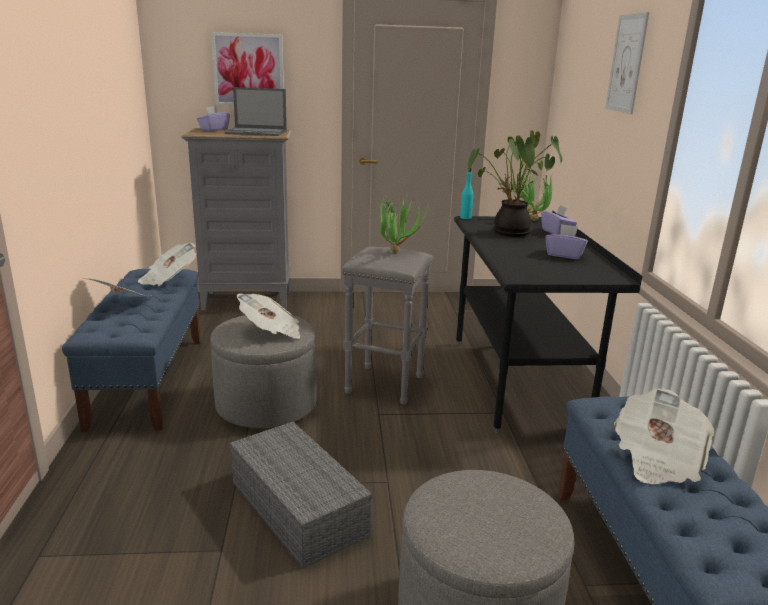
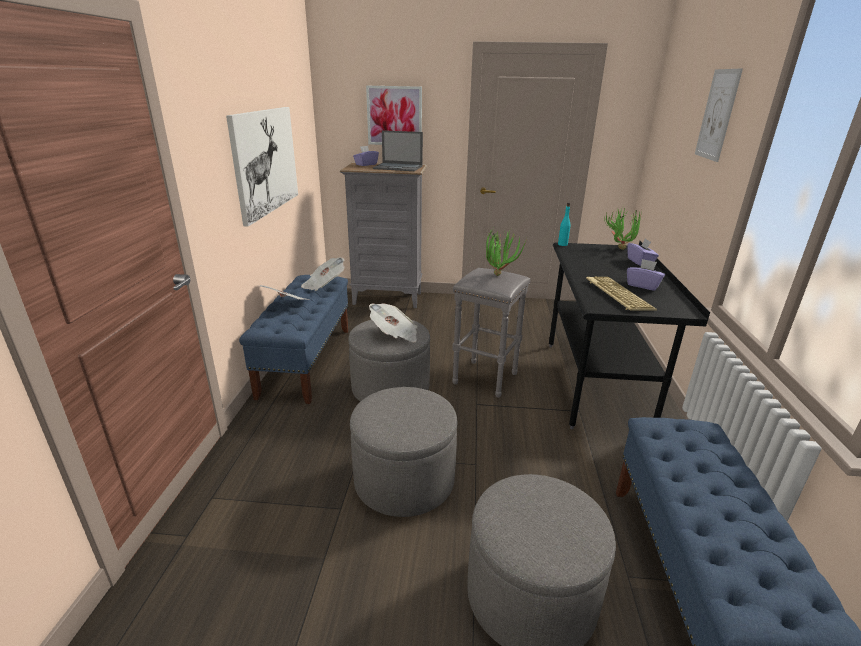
camera: 10 degrees right, 5 degrees up
grey storage box [229,422,372,569] -> grey ottoman [350,387,458,517]
potted plant [467,130,563,237] -> none
newspaper [614,388,714,484] -> none
none -> picture [226,107,298,227]
none -> keyboard [586,277,657,311]

